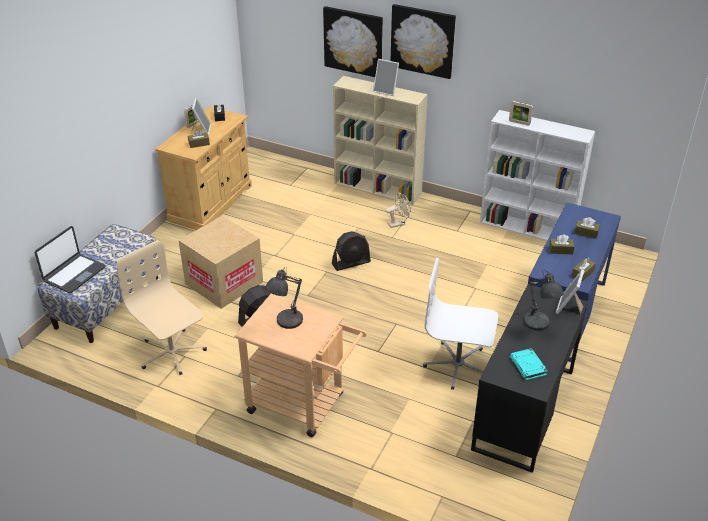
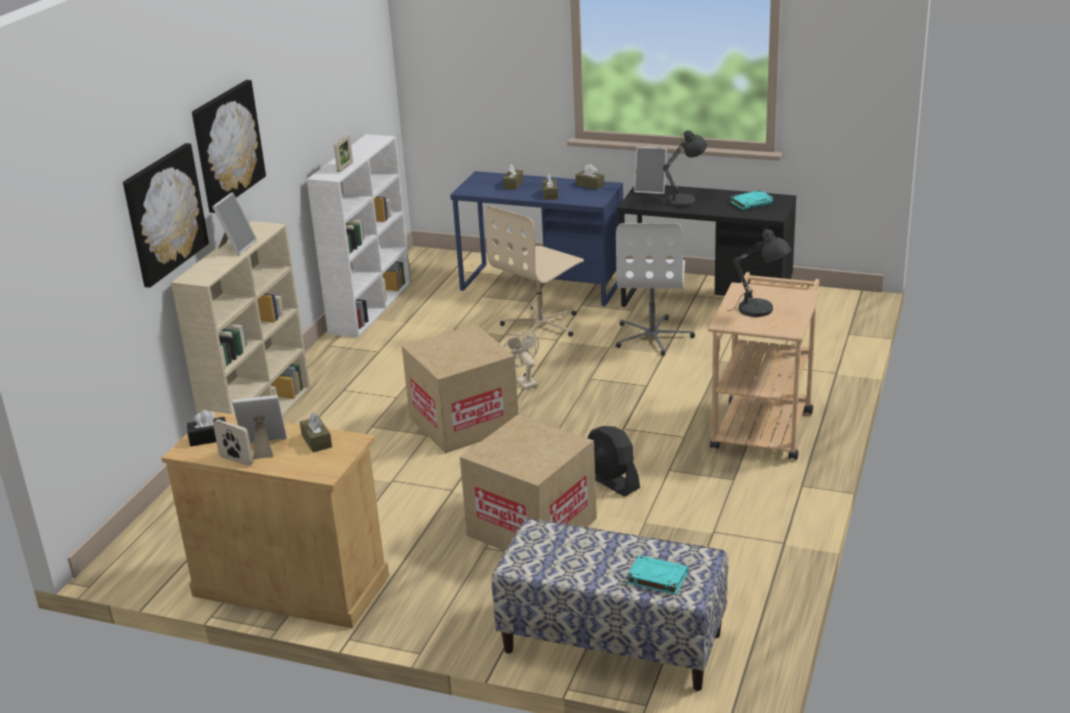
camera: 95 degrees left, 10 degrees down
laptop [35,226,106,293] -> turquoise book [626,555,689,595]
beige office chair [117,240,207,375] -> beige office chair moved to [486,206,584,338]
black fan [332,231,371,271] -> cardboard box [402,324,518,454]
beige fan [386,192,411,228] -> beige fan moved to [503,332,539,390]

